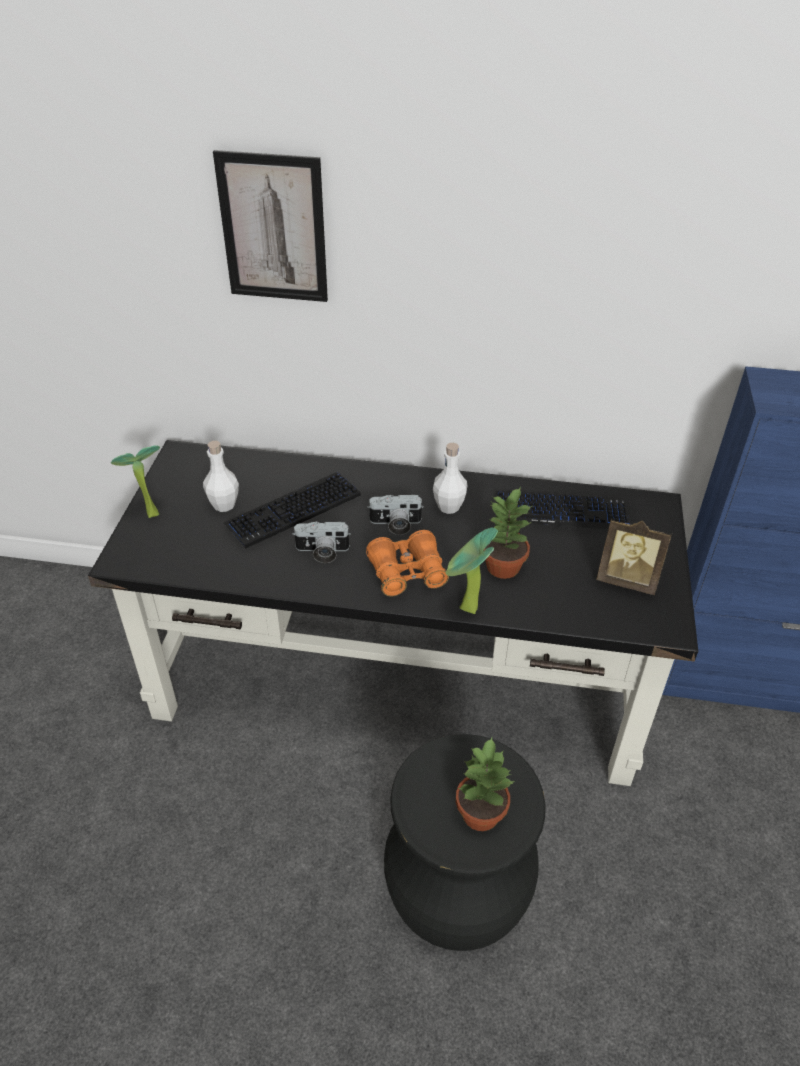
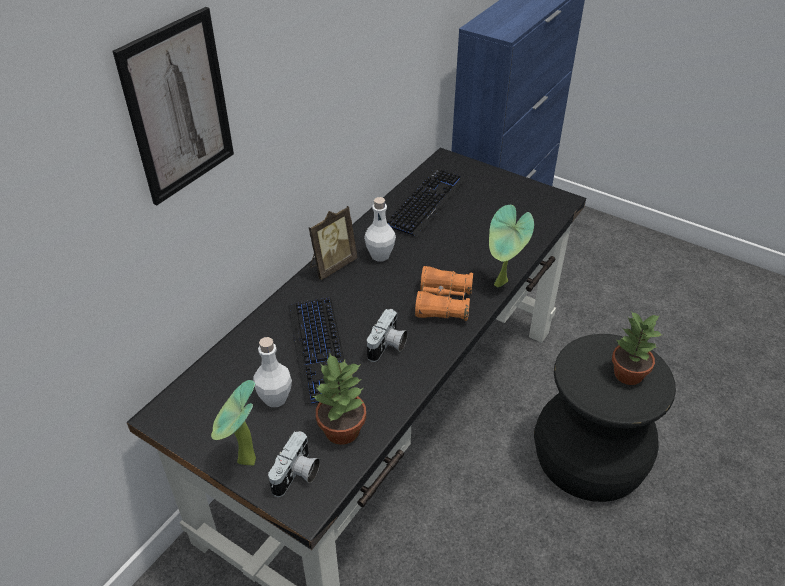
camera: 65 degrees left, 0 degrees up
camera [368,494,424,535] -> camera moved to [268,431,320,497]
potted plant [483,487,532,579] -> potted plant moved to [312,353,366,445]
picture frame [596,520,672,595] -> picture frame moved to [309,206,357,280]

